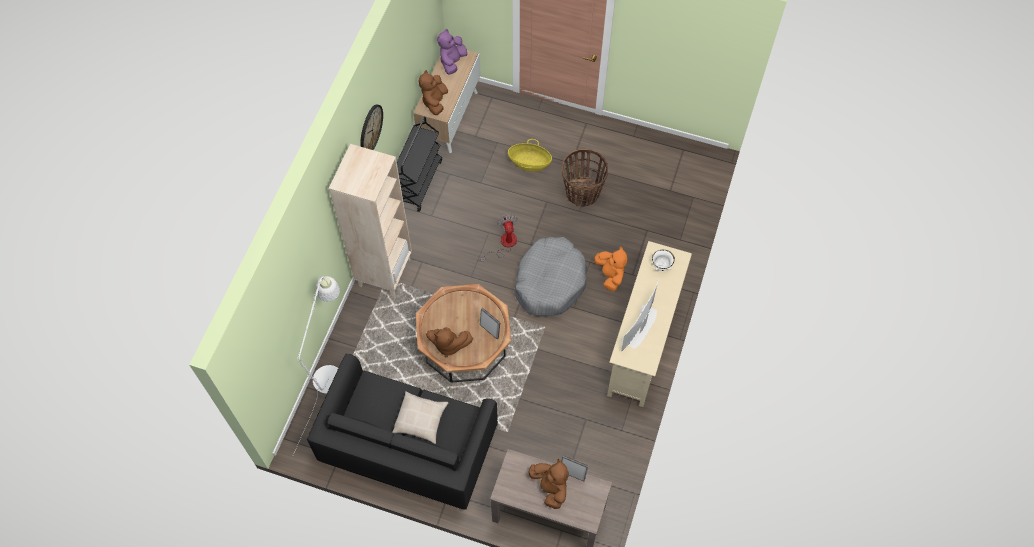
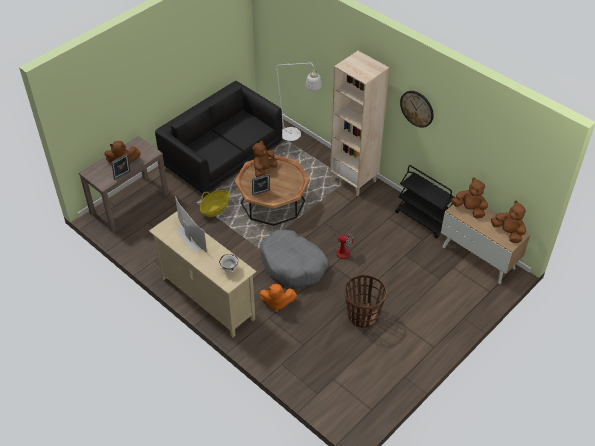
camera: 115 degrees right, 15 degrees down
beige pillow [392,391,448,444] -> none
purple plush toy [437,29,467,75] -> brown plush toy [491,201,526,243]
basket [508,139,552,172] -> basket moved to [200,190,230,217]

